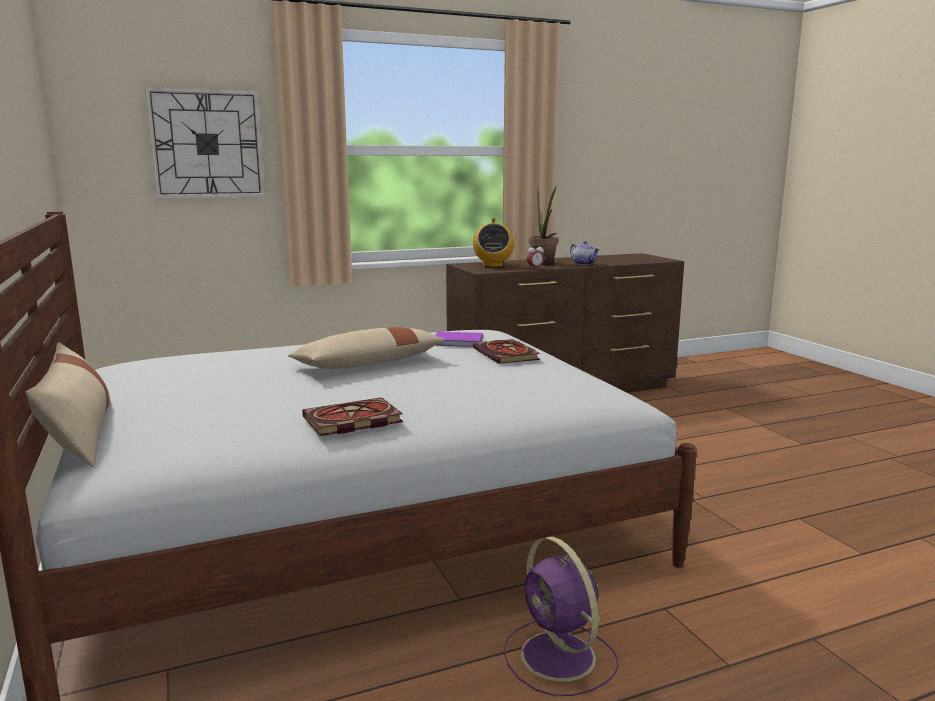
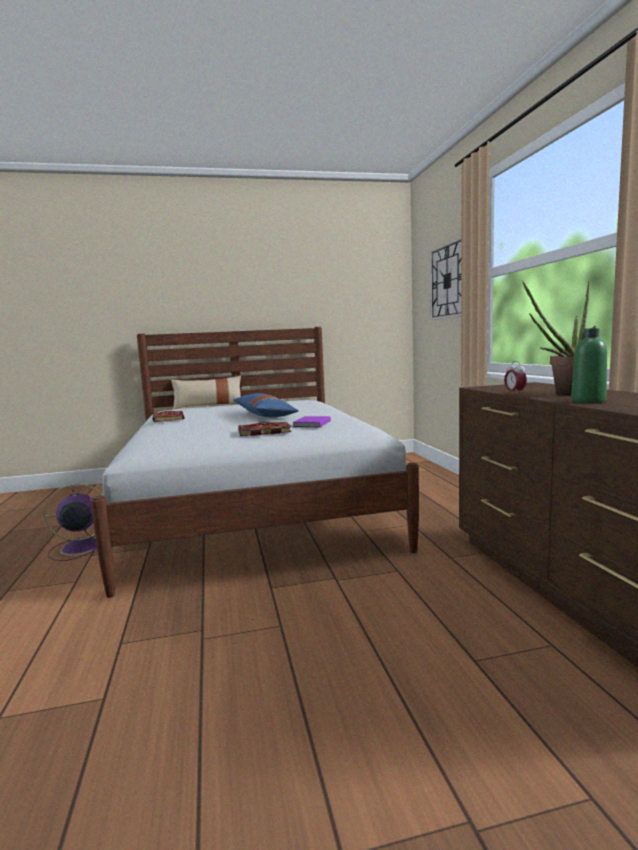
camera: 100 degrees right, 5 degrees down
beige pillow [288,327,445,369] -> blue pillow [233,393,299,417]
radio [473,218,514,267] -> none
teapot [570,241,600,265] -> green bottle [571,328,607,403]

